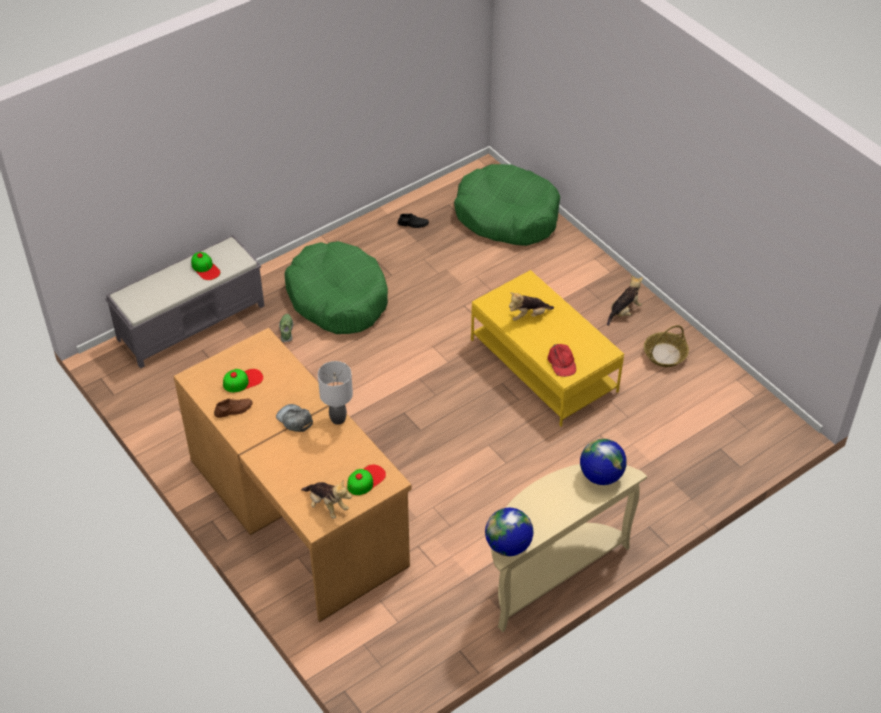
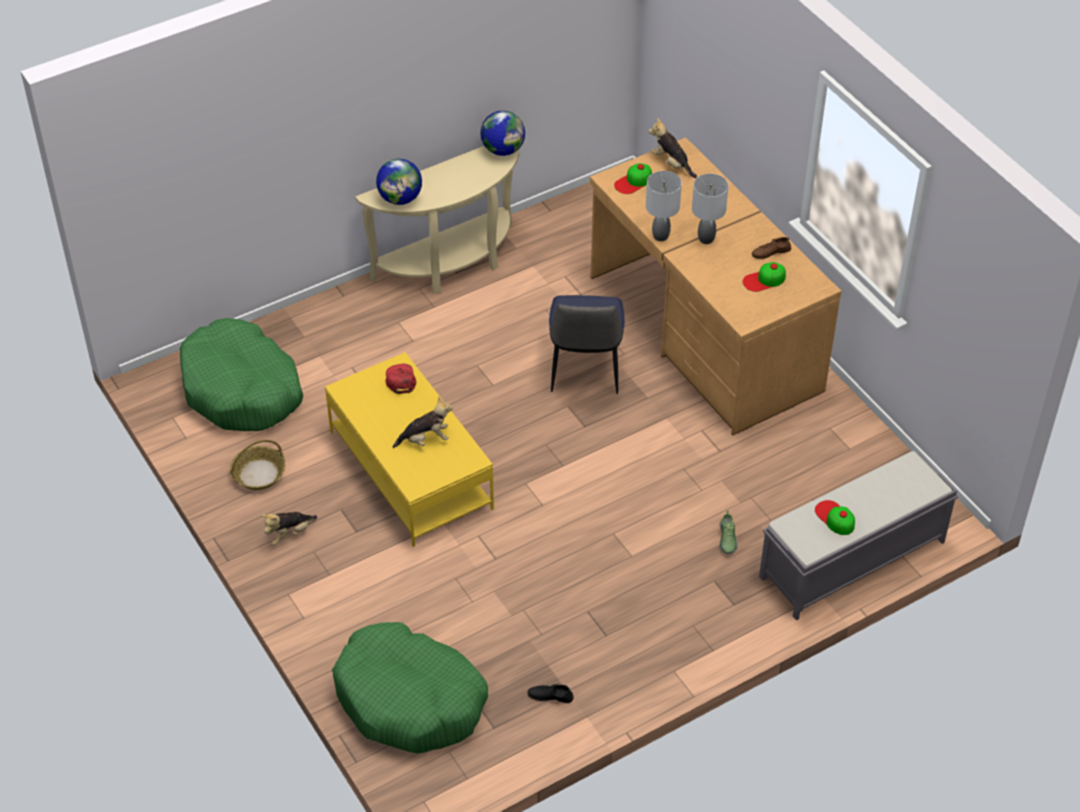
camera: 175 degrees left, 0 degrees up
grey cap [276,404,313,432] -> grey table lamp [692,174,728,244]
green dog bed [285,241,388,334] -> green dog bed moved to [180,318,303,431]
none -> chair [549,295,625,394]

